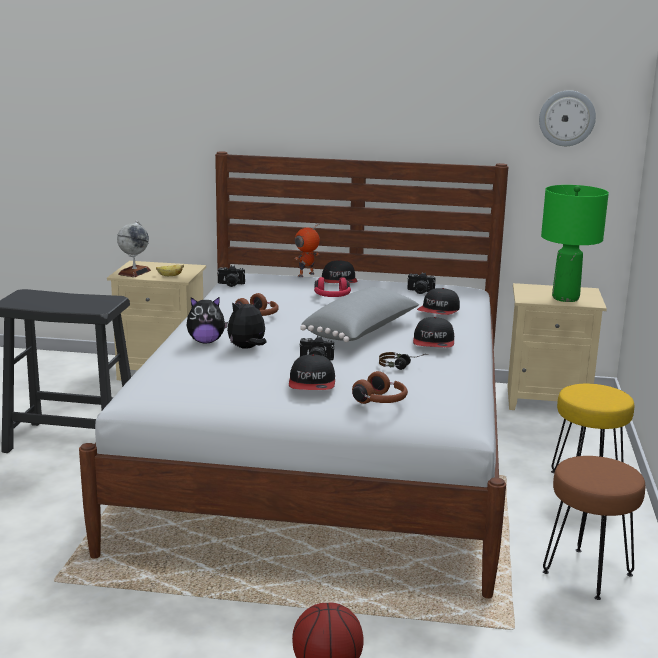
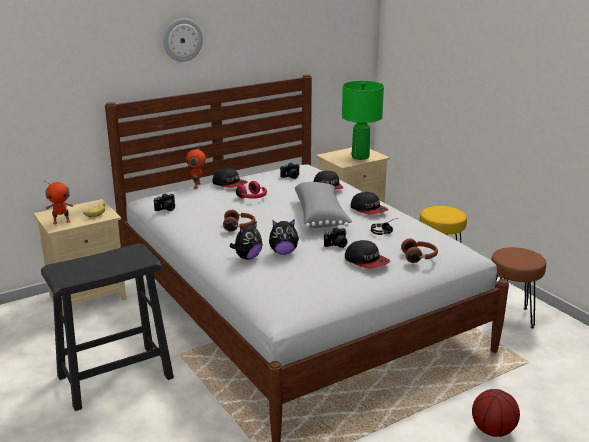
camera: 40 degrees left, 5 degrees up
globe [117,221,151,277] -> toy robot [45,182,73,224]
plush toy [227,299,267,349] -> plush toy turned 120 degrees counterclockwise [269,219,300,255]
wall clock [539,90,596,146] -> wall clock moved to [163,18,203,62]

